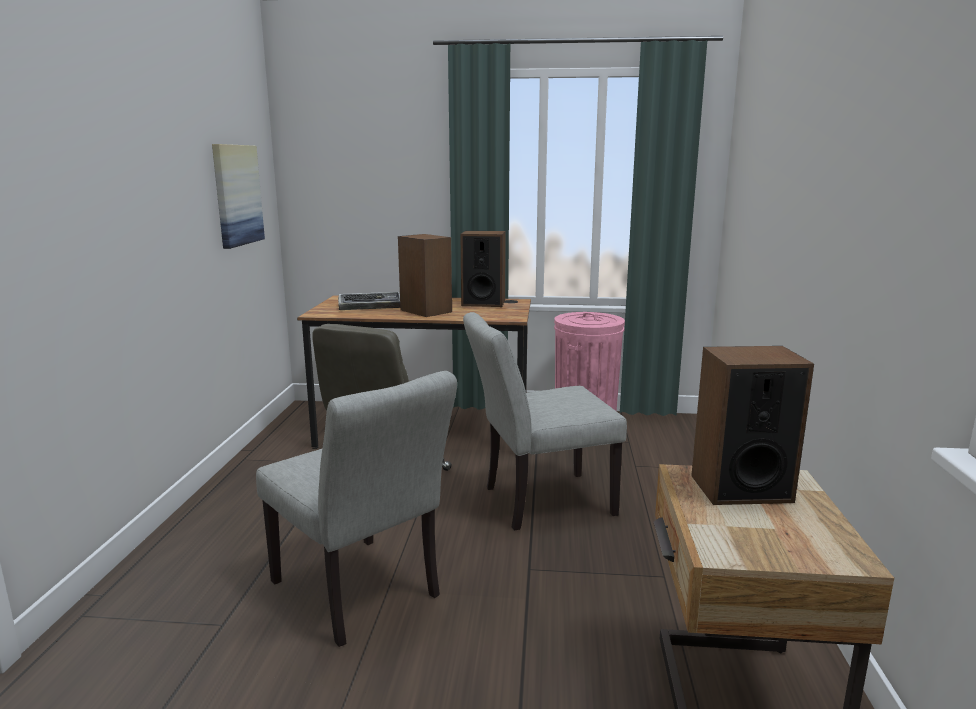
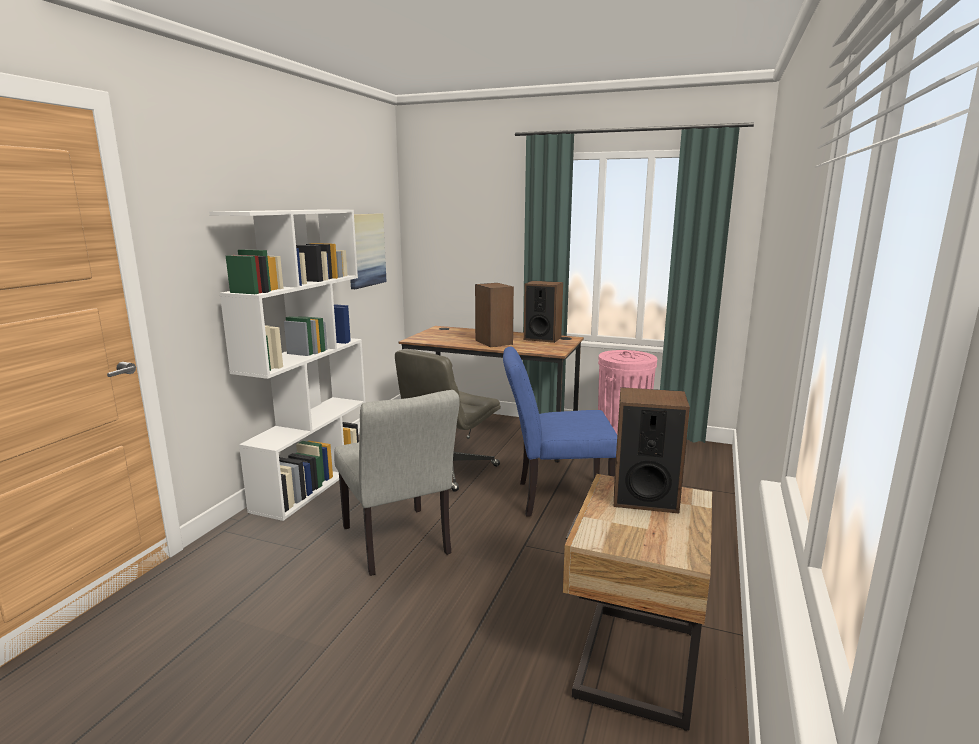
camera: 15 degrees right, 0 degrees up
keyboard [338,292,400,310] -> none
grey chair [463,312,627,531] -> blue chair [503,347,617,517]
none -> white bookcase [209,210,366,521]

